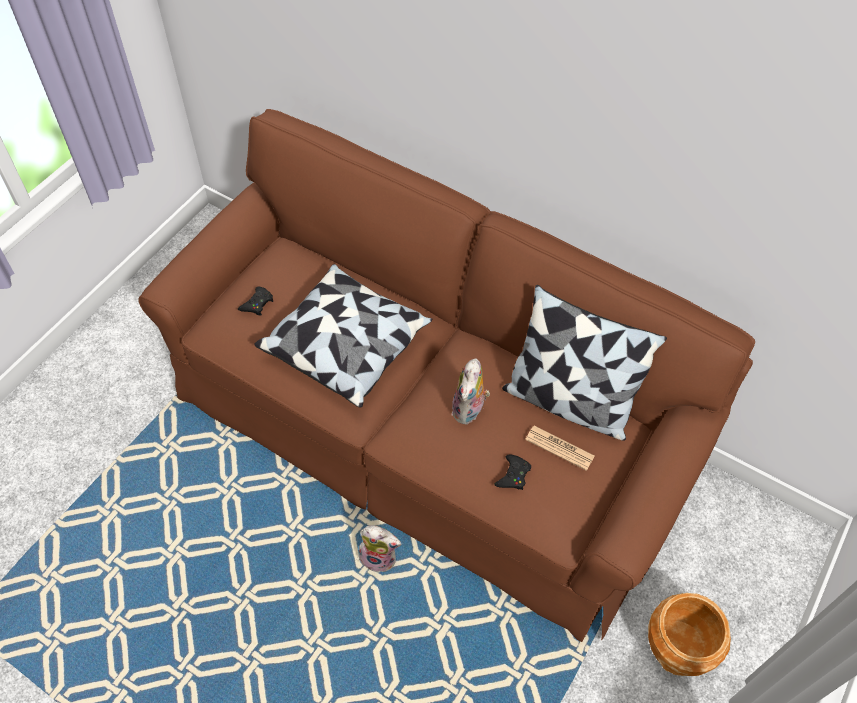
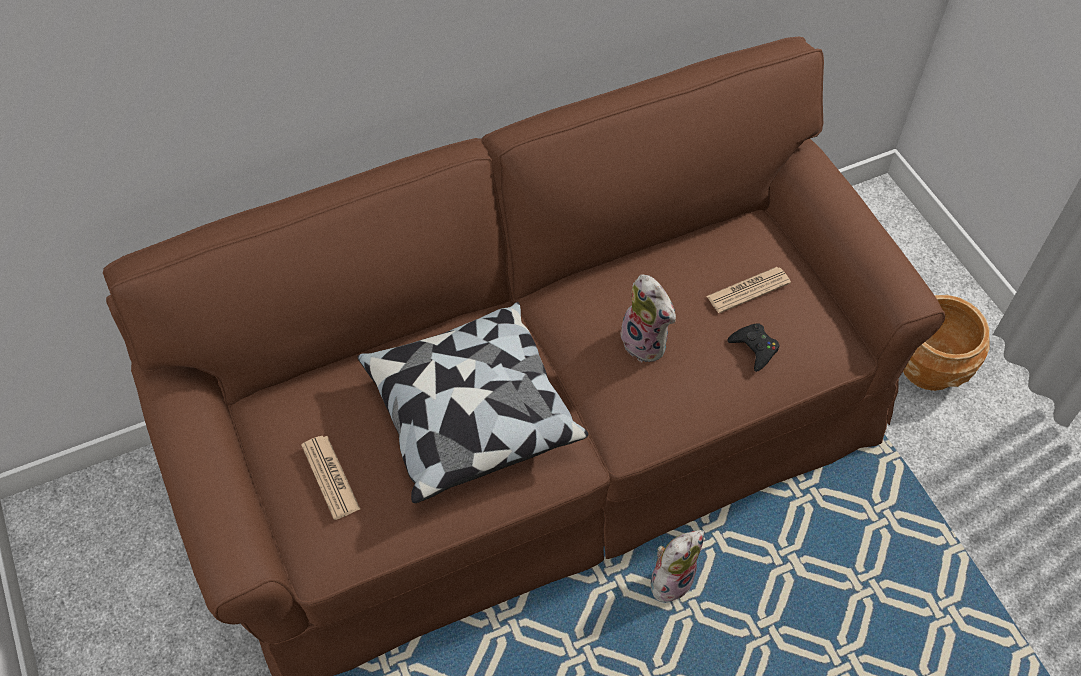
camera: 55 degrees left, 0 degrees up
black game controller [238,287,273,316] -> newspaper [301,436,360,520]
pillow [502,285,667,441] -> none

